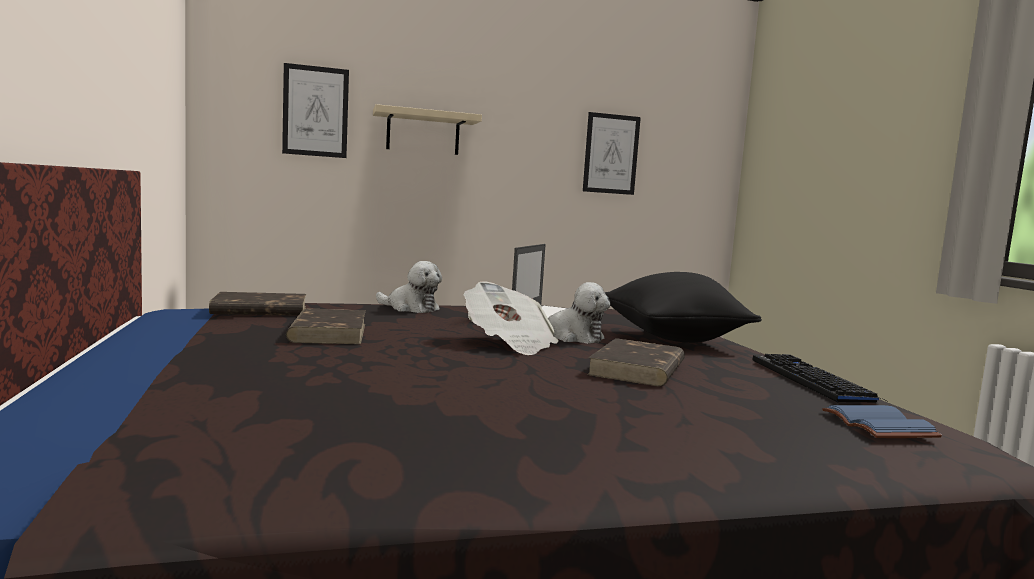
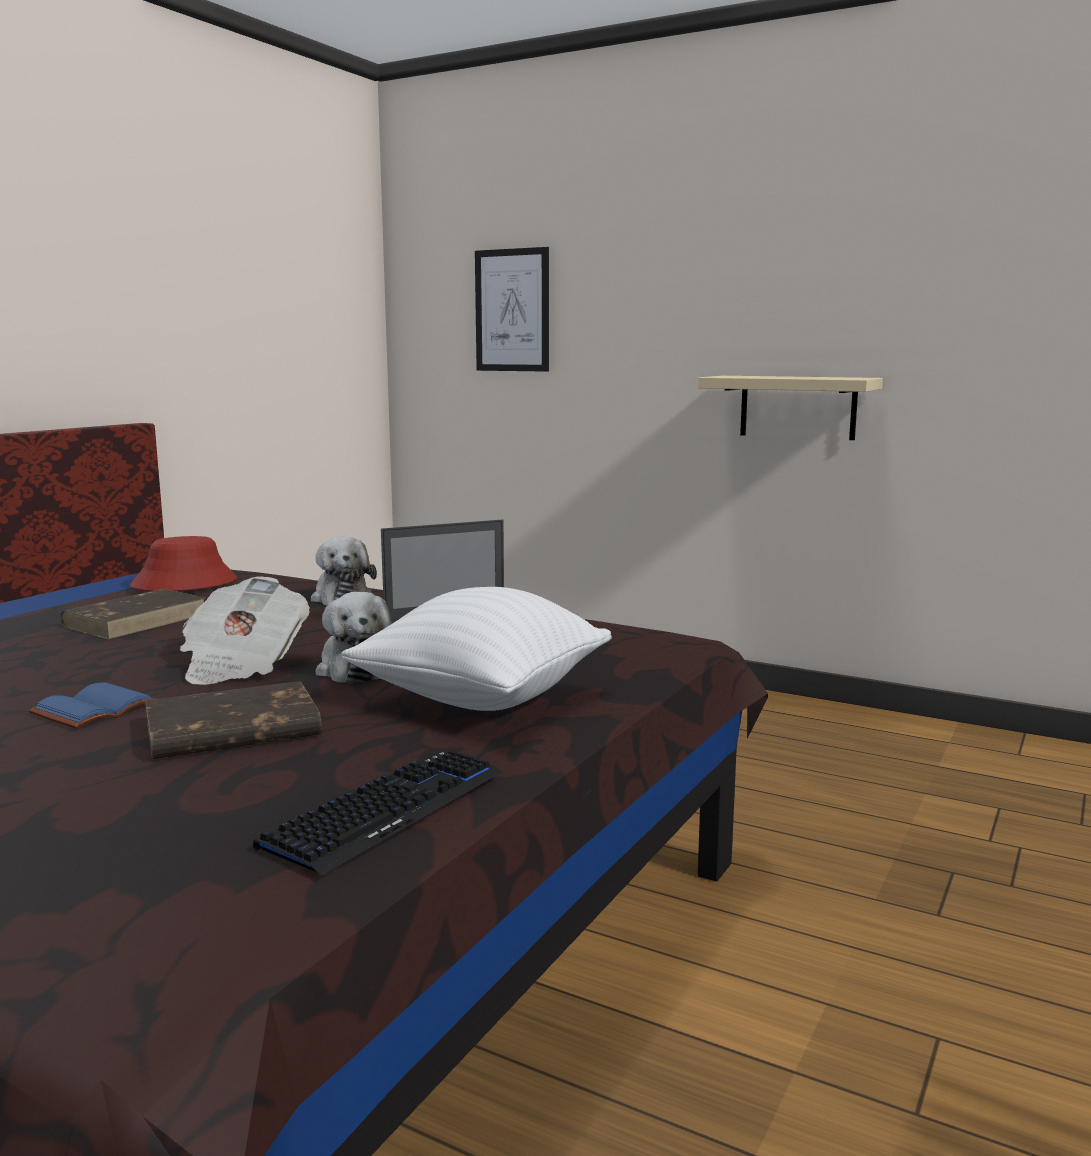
camera: 45 degrees right, 5 degrees up
brown book [209,292,306,316] -> red hat [130,536,237,591]
beige shelf [373,104,482,155] -> beige shelf moved to [698,376,883,440]
picture [583,112,641,195] -> none
black pillow [605,272,762,343] -> white pillow [341,587,612,711]
blue book [822,405,942,438] -> blue book moved to [29,682,155,729]

